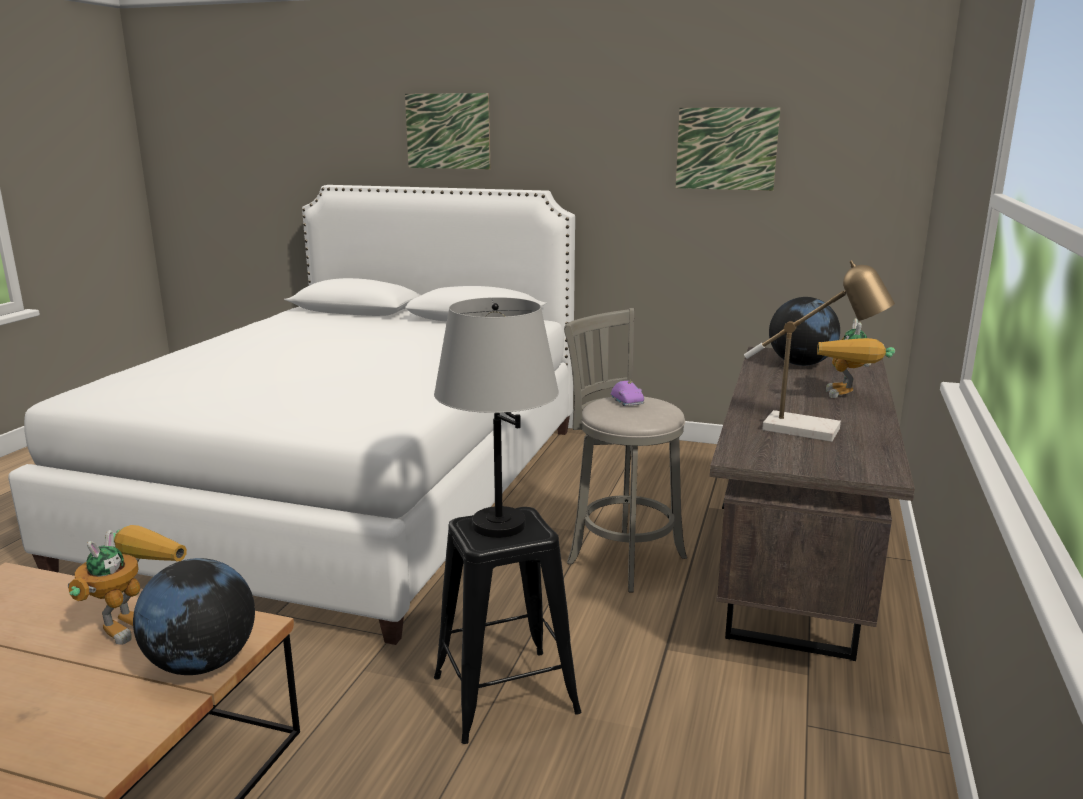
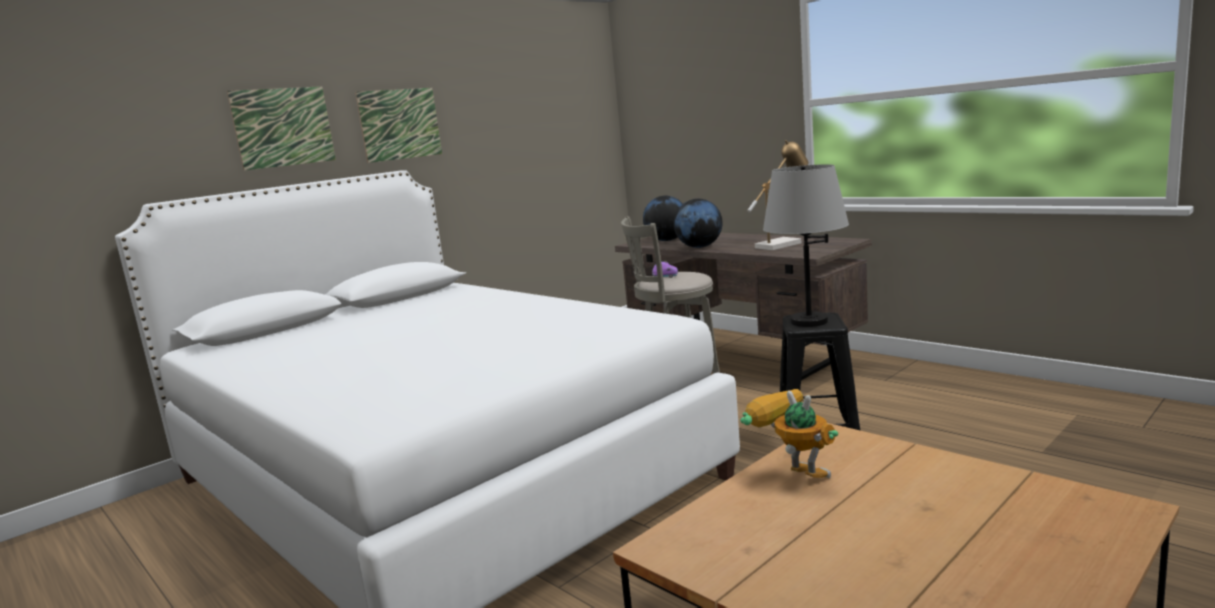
camera: 60 degrees left, 5 degrees down
globe [133,558,255,675] -> globe moved to [674,199,723,248]
picture [676,107,781,191] -> picture moved to [355,88,442,163]
toy robot [817,318,895,398] -> none

